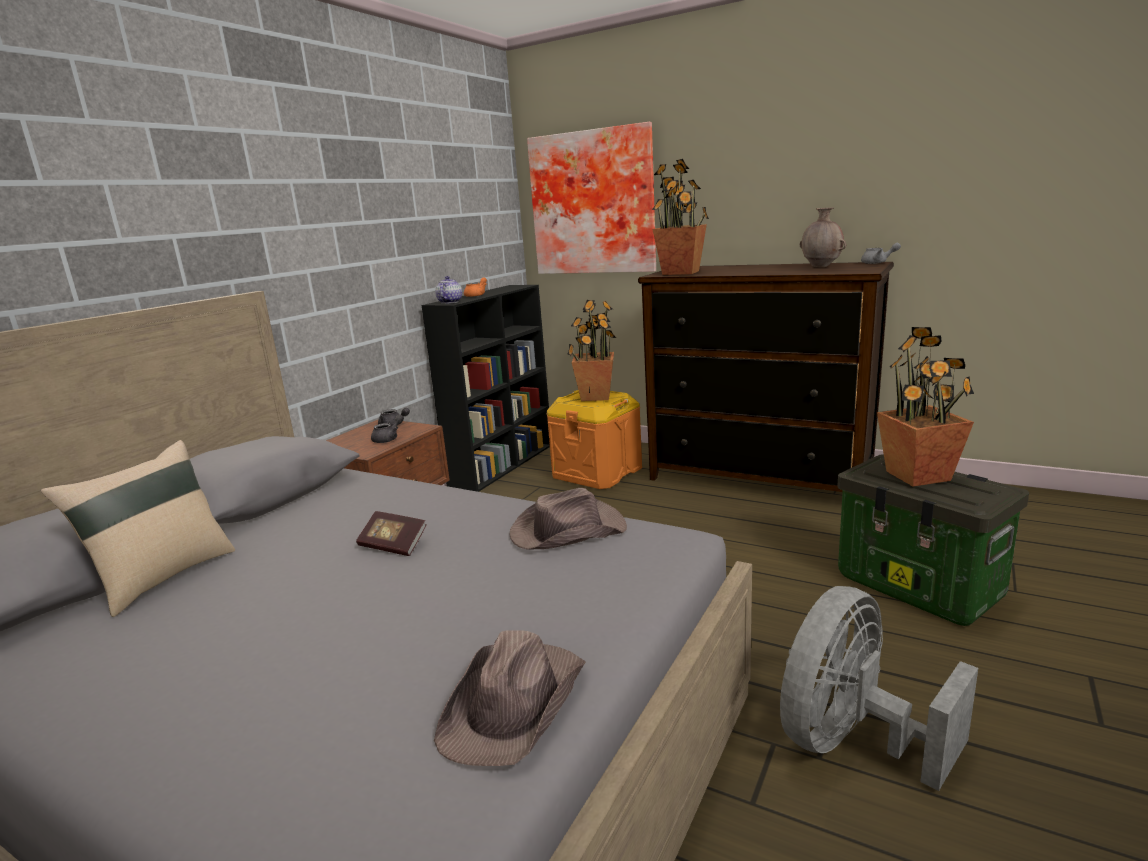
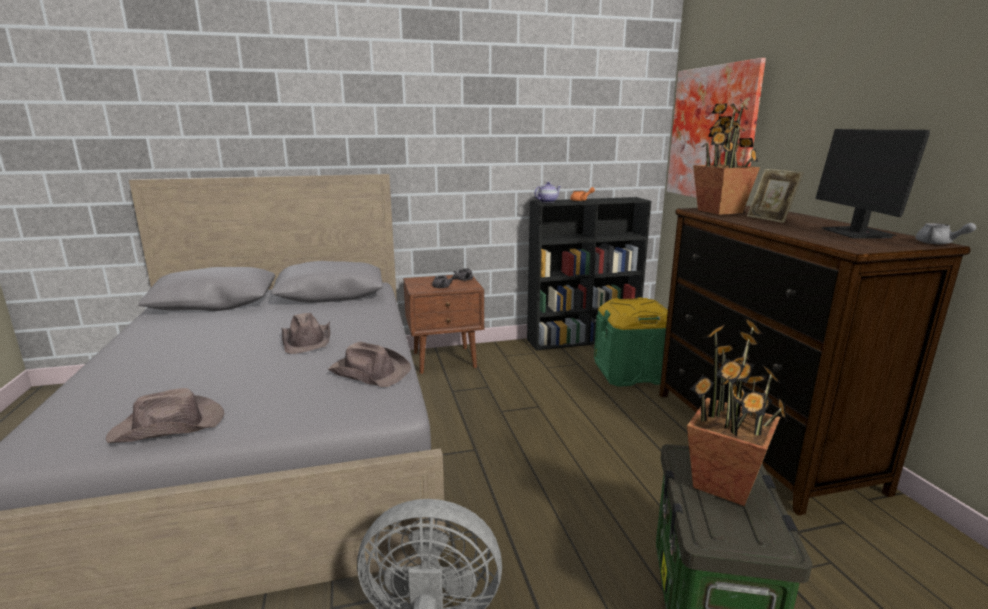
camera: 45 degrees right, 0 degrees up
beige pillow [41,440,235,617] -> none
book [356,511,426,556] -> brown hat [282,313,330,354]
orange storage box [547,390,642,489] -> green storage box [594,298,668,387]
potted plant [567,300,616,401] -> none
brown vase [800,208,846,267] -> monitor [815,129,930,239]
none -> picture frame [747,169,804,223]

